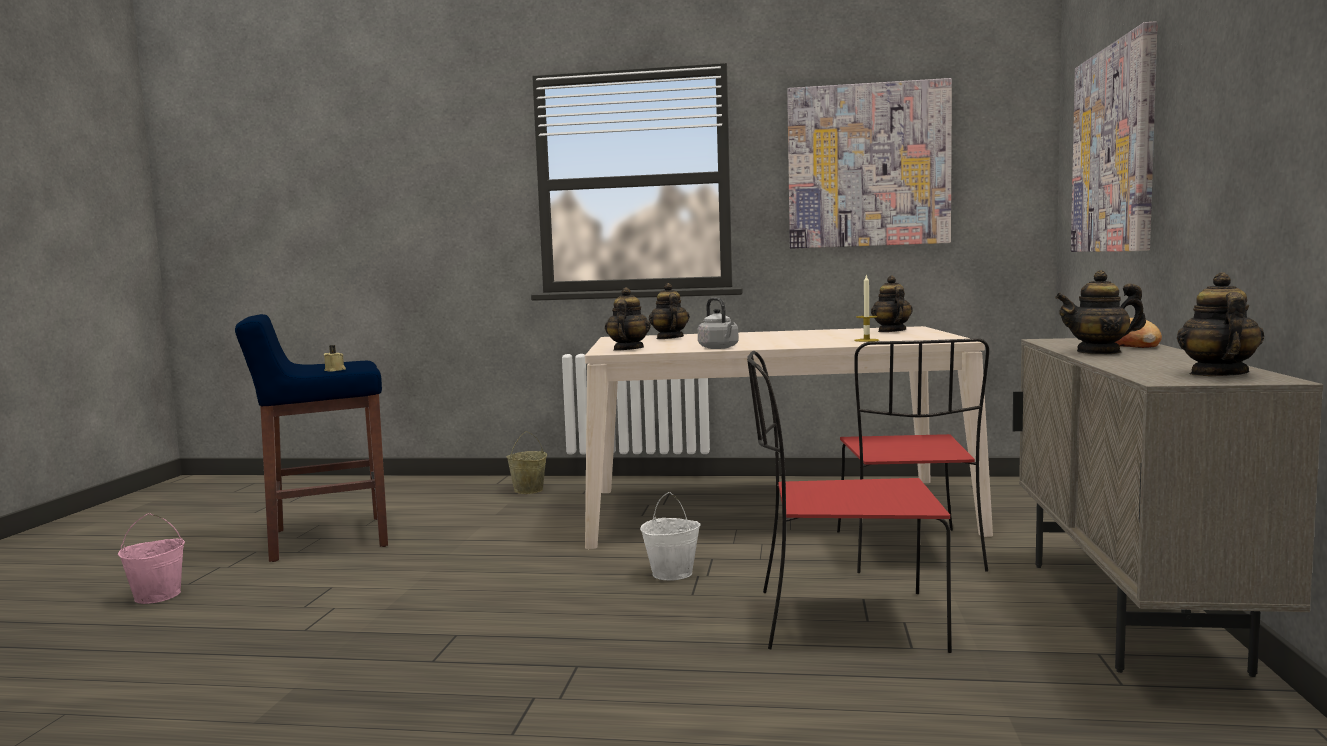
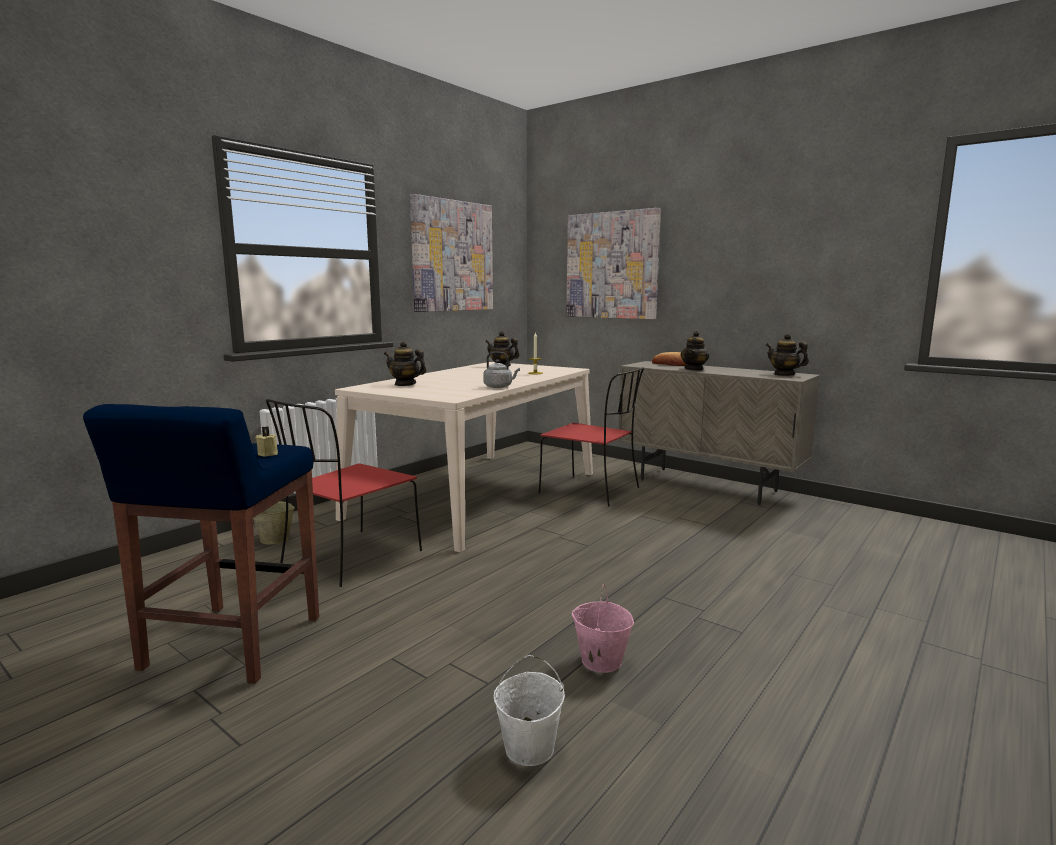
camera: 60 degrees left, 5 degrees up
pink bucket [118,513,185,604] -> pink bucket moved to [572,584,634,673]
teapot [605,287,651,351] -> none
white bucket [640,492,701,580] -> white bucket moved to [494,655,565,766]
red chair [747,351,952,653] -> red chair moved to [266,399,422,587]

